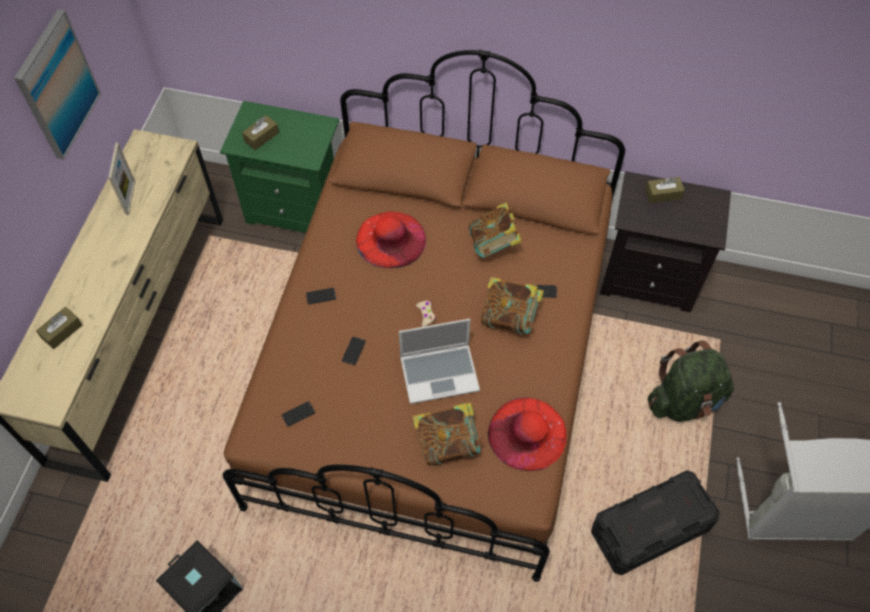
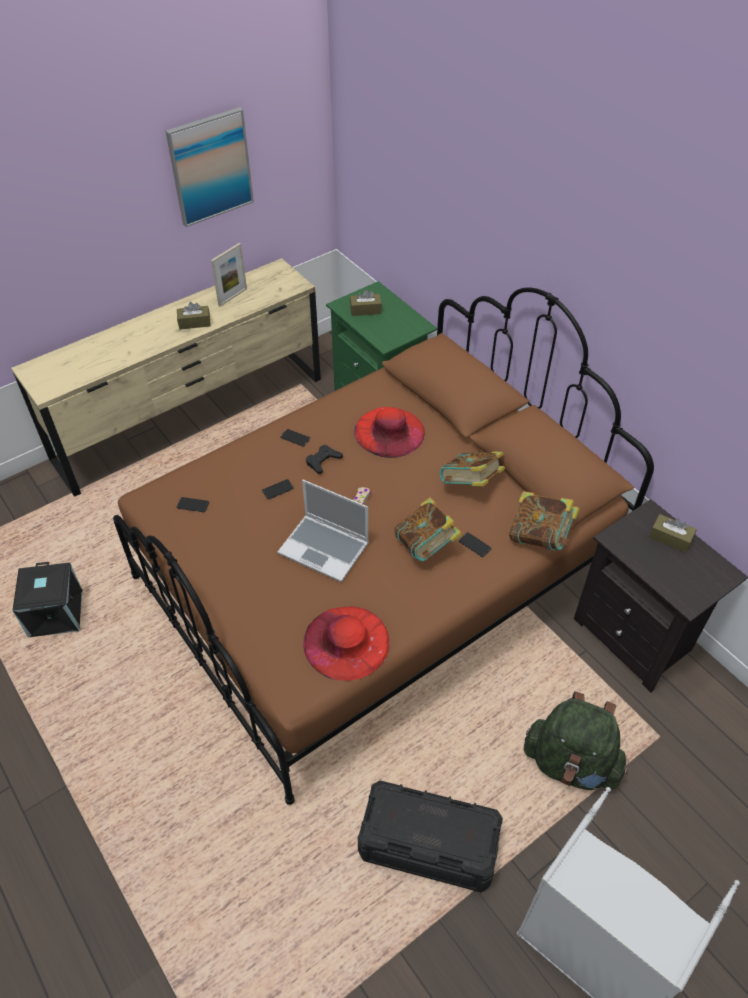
camera: 40 degrees right, 10 degrees down
brown tissue box [36,307,83,349] -> brown tissue box moved to [177,302,211,330]
book [412,402,484,466] -> book moved to [509,491,580,550]
none -> black game controller [306,445,343,474]

